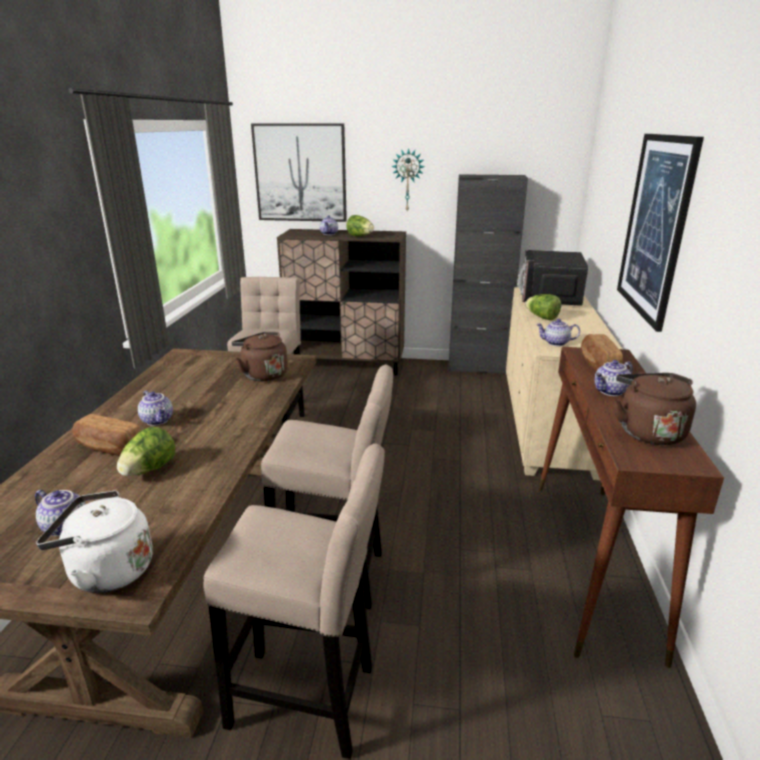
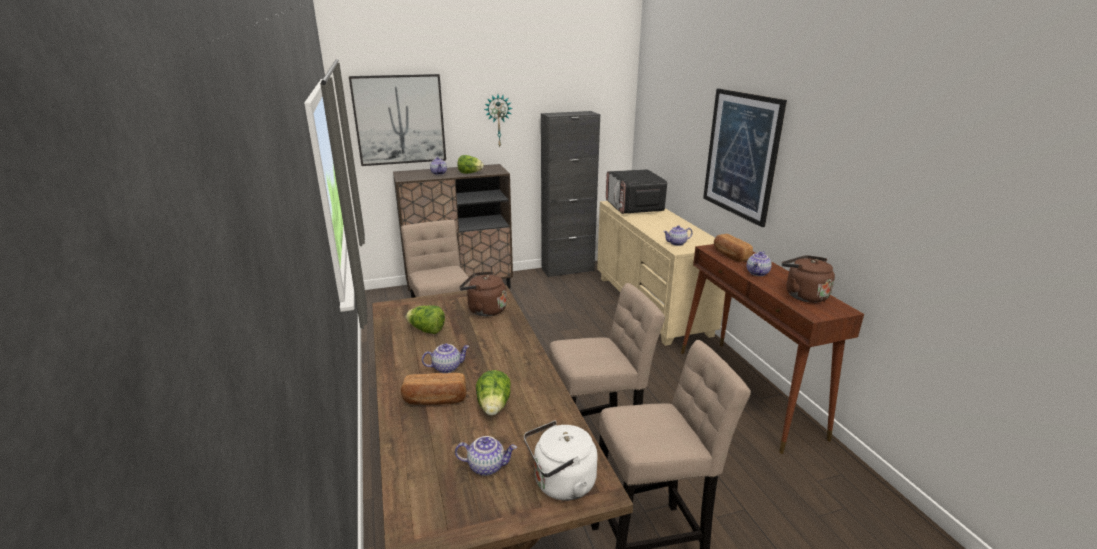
camera: 25 degrees left, 0 degrees up
teapot [138,390,173,426] -> teapot turned 45 degrees counterclockwise [422,343,470,373]
lettuce [525,294,561,320] -> lettuce moved to [406,305,445,334]

